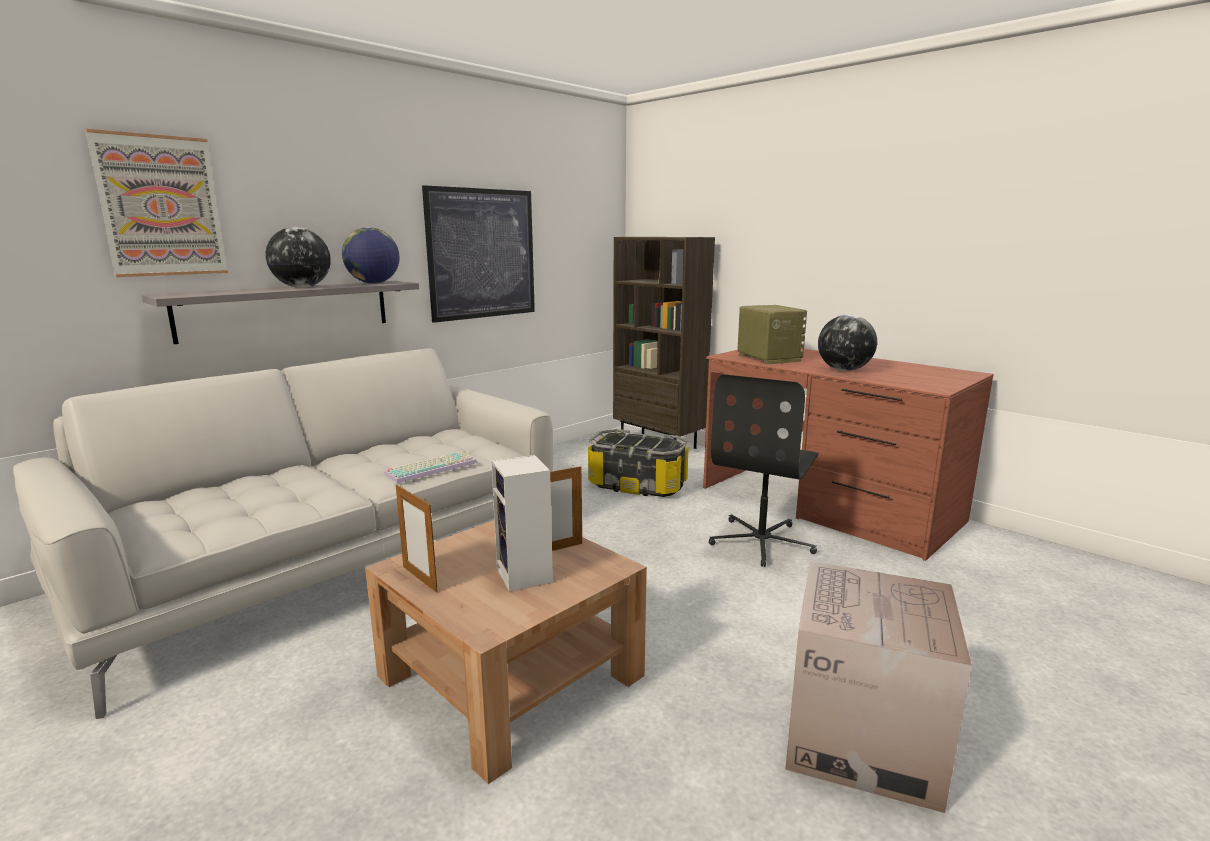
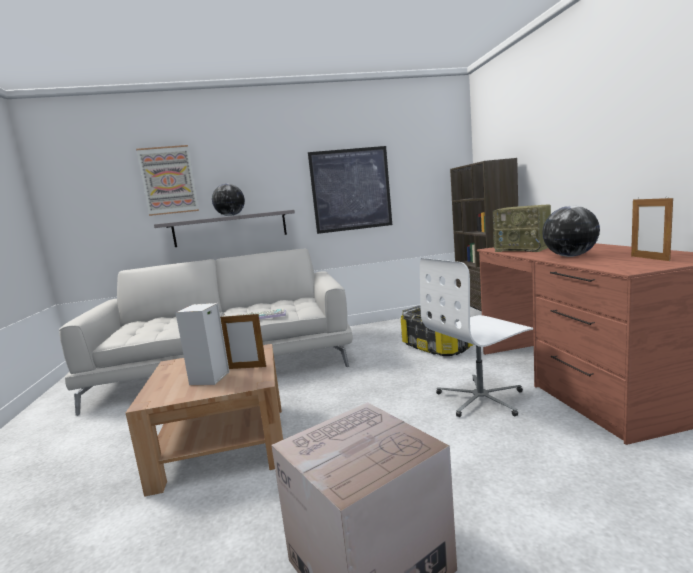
camera: 35 degrees right, 5 degrees down
globe [342,227,400,283] -> none
picture frame [396,484,438,593] -> picture frame moved to [631,197,673,261]
black office chair [709,374,819,567] -> white office chair [420,258,533,417]
radio [737,305,807,364] -> radio turned 120 degrees clockwise [493,204,551,252]

